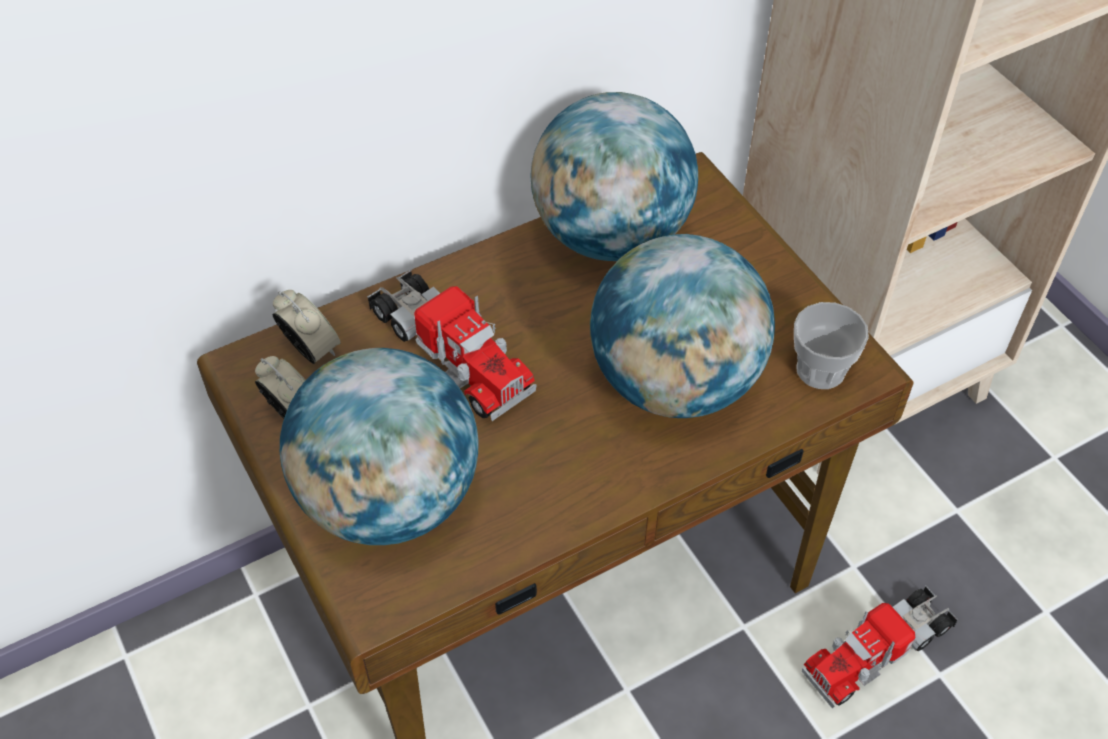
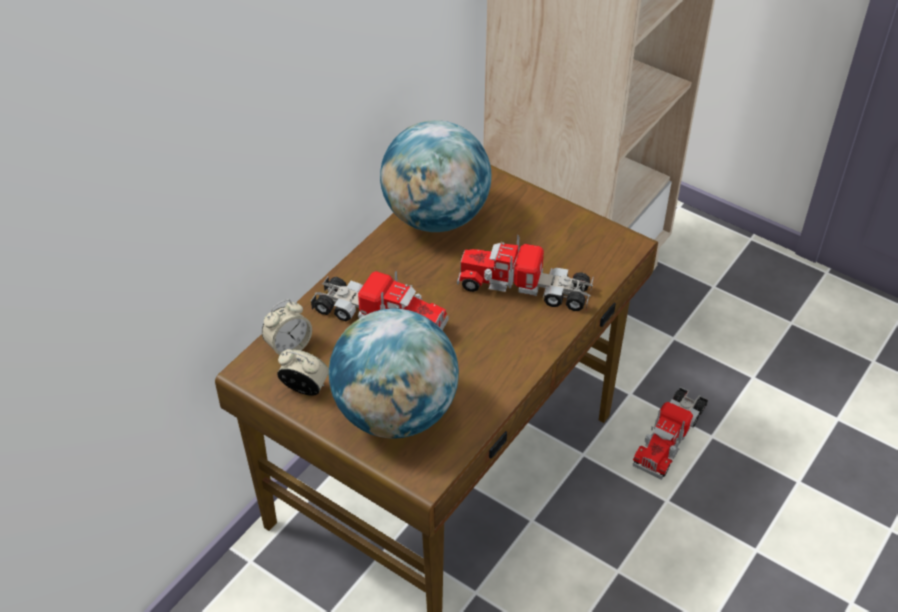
camera: 25 degrees left, 5 degrees down
alarm clock [273,290,341,364] -> alarm clock turned 120 degrees clockwise [262,299,312,355]
globe [590,234,775,418] -> toy truck [457,235,594,311]
cup [794,302,869,389] -> none

